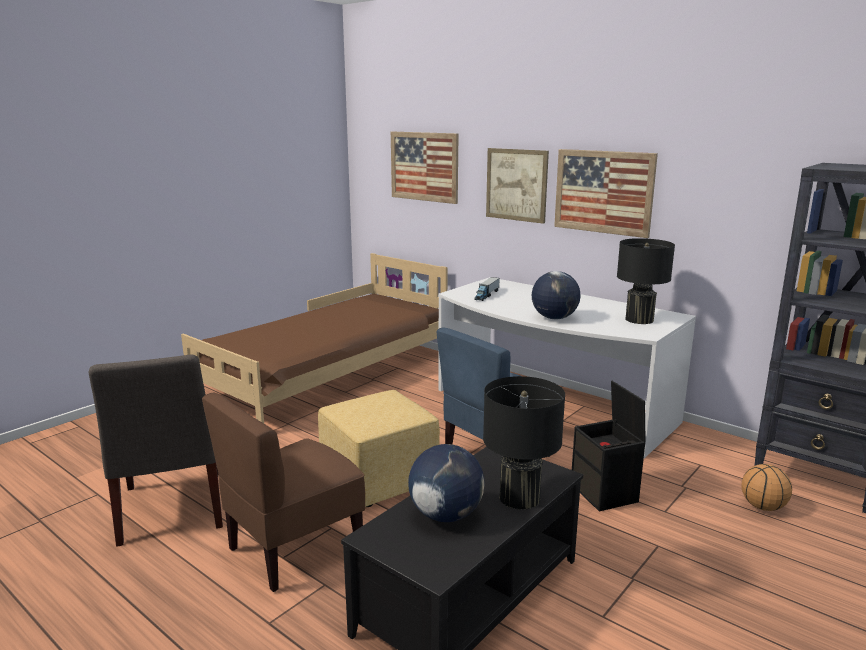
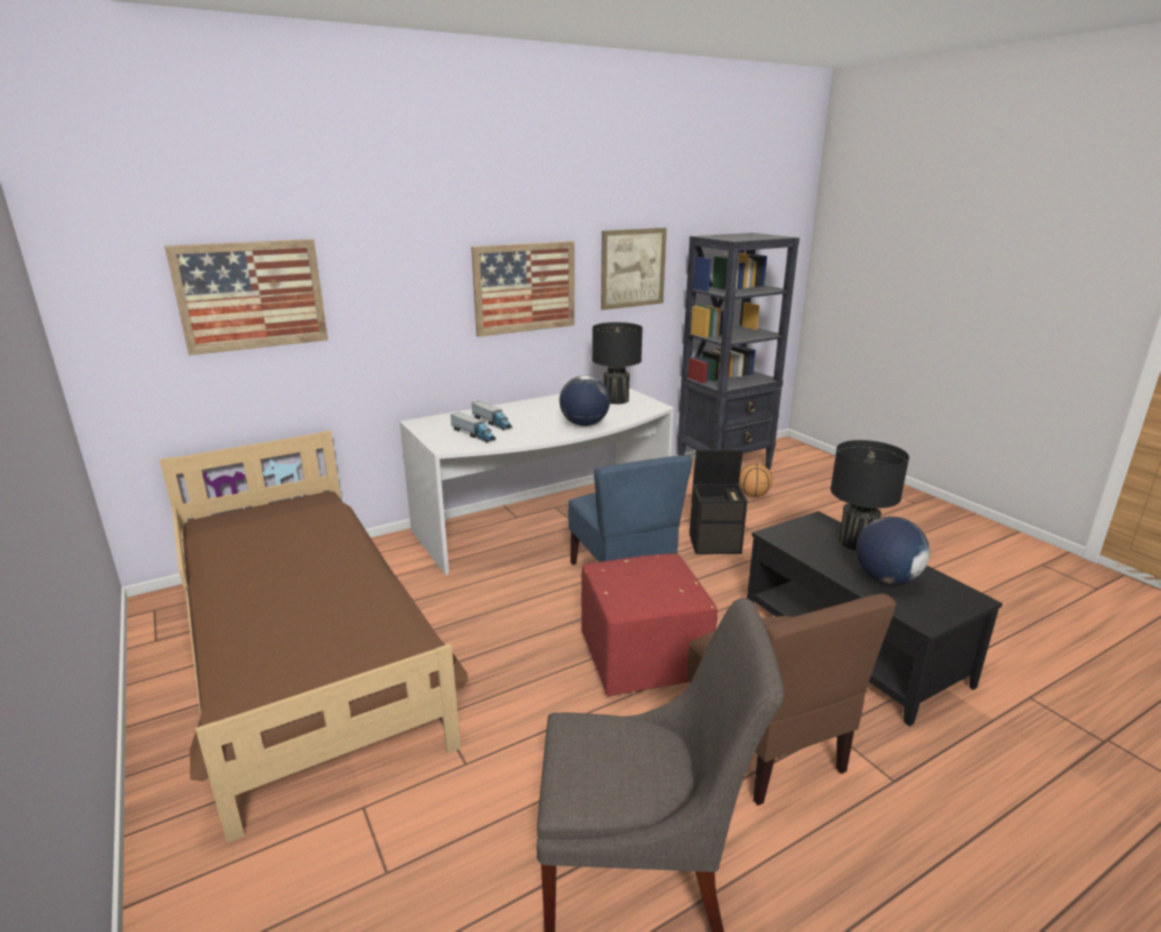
camera: 70 degrees left, 5 degrees up
yellow ottoman [318,390,440,507] -> red ottoman [581,553,717,696]
picture [486,148,549,224] -> picture moved to [601,228,667,310]
none -> toy truck [472,401,512,430]

